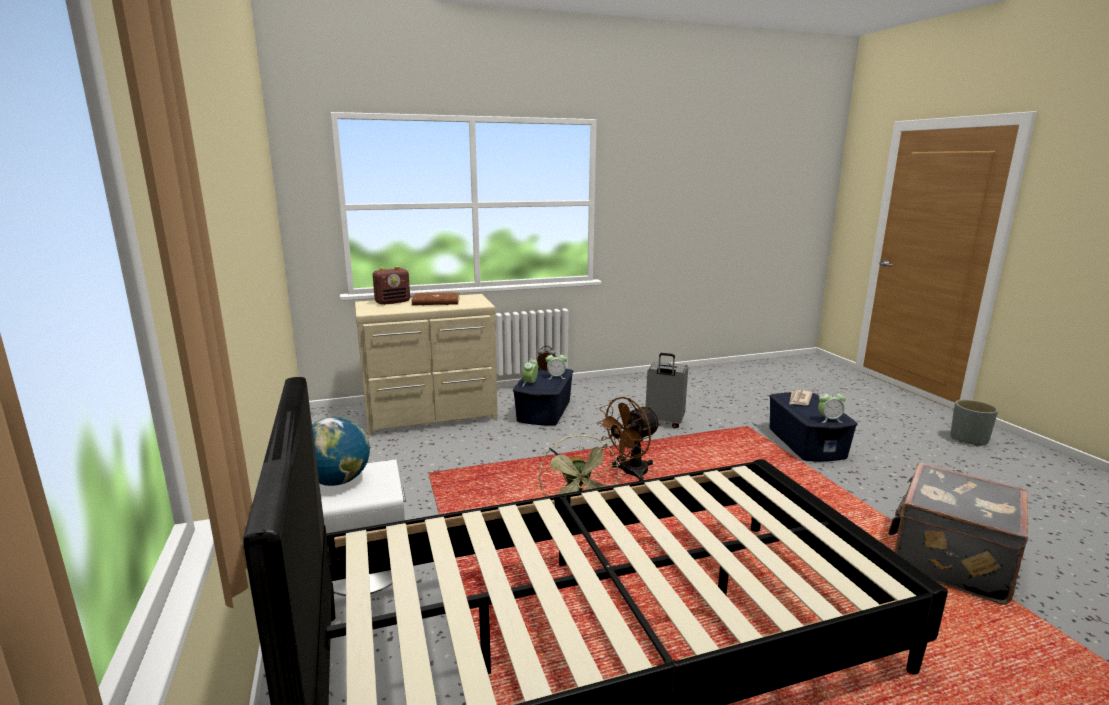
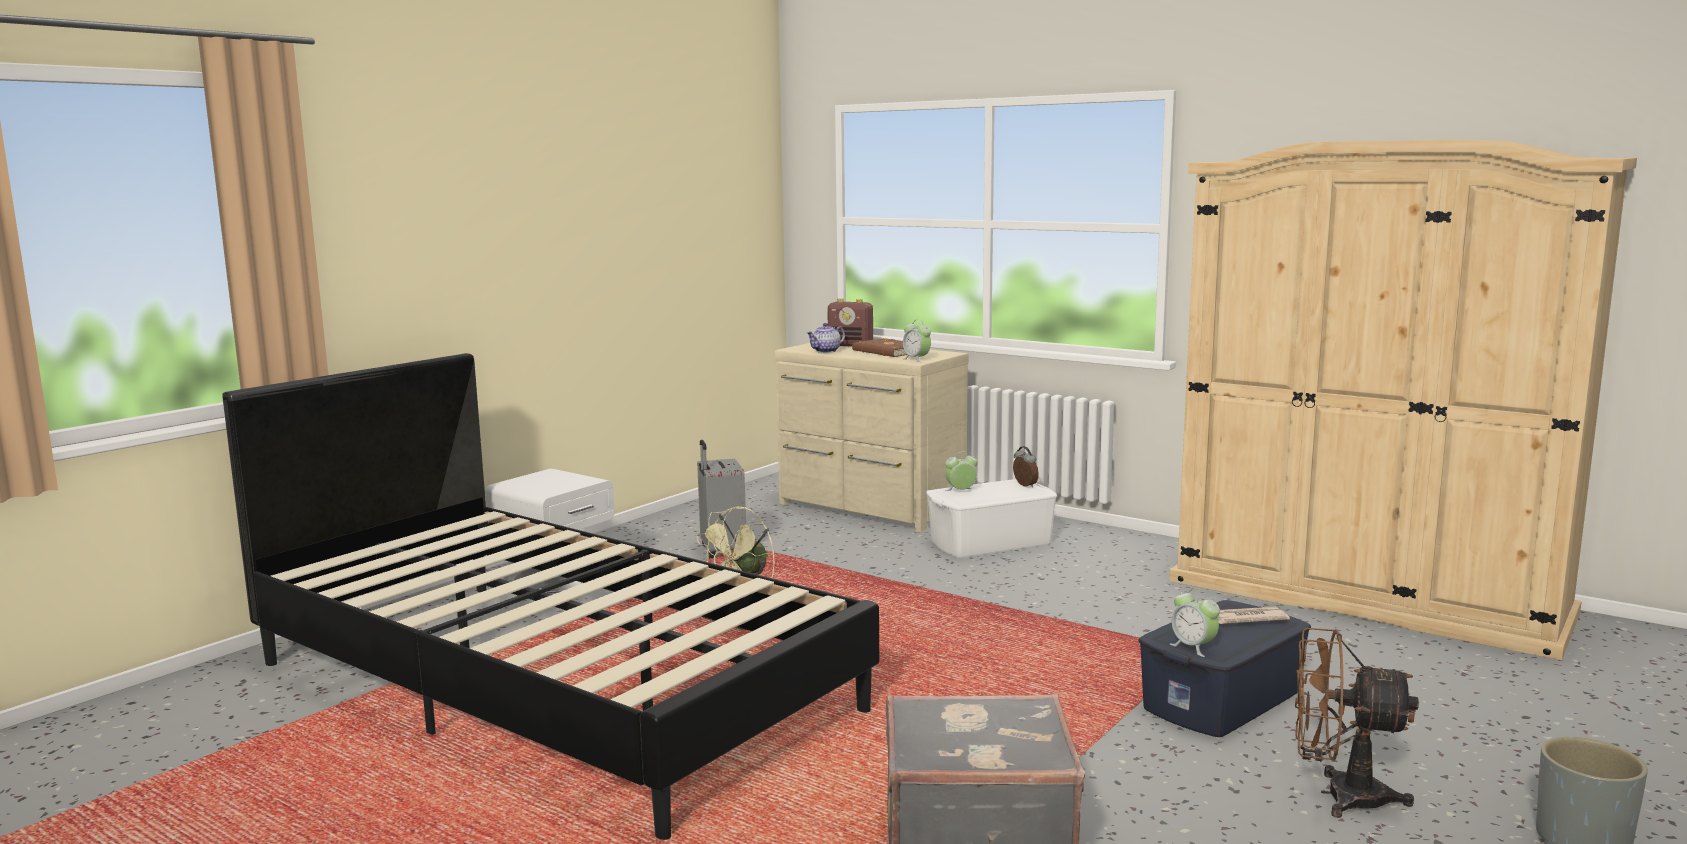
camera: 55 degrees right, 5 degrees down
globe [312,416,370,486] -> none
blue storage box [513,367,573,426] -> white storage box [926,479,1057,558]
alarm clock [545,351,567,379] -> alarm clock moved to [903,320,931,362]
brown fan [596,397,661,481] -> brown fan moved to [1295,628,1419,818]
grey suitcase [646,353,688,429] -> grey suitcase moved to [697,440,746,558]
none -> teapot [807,323,845,353]
none -> beige wardrobe [1169,140,1637,660]

